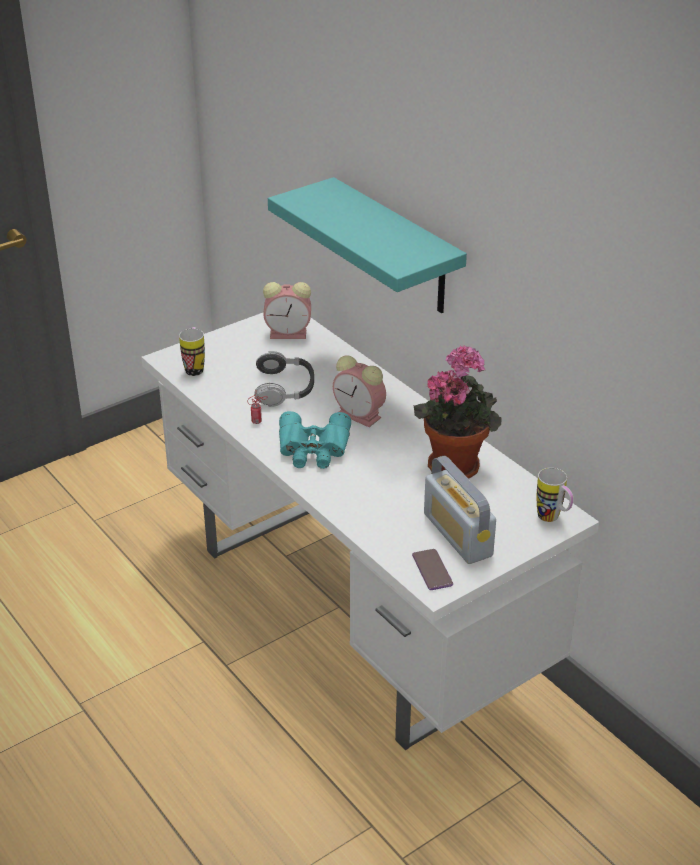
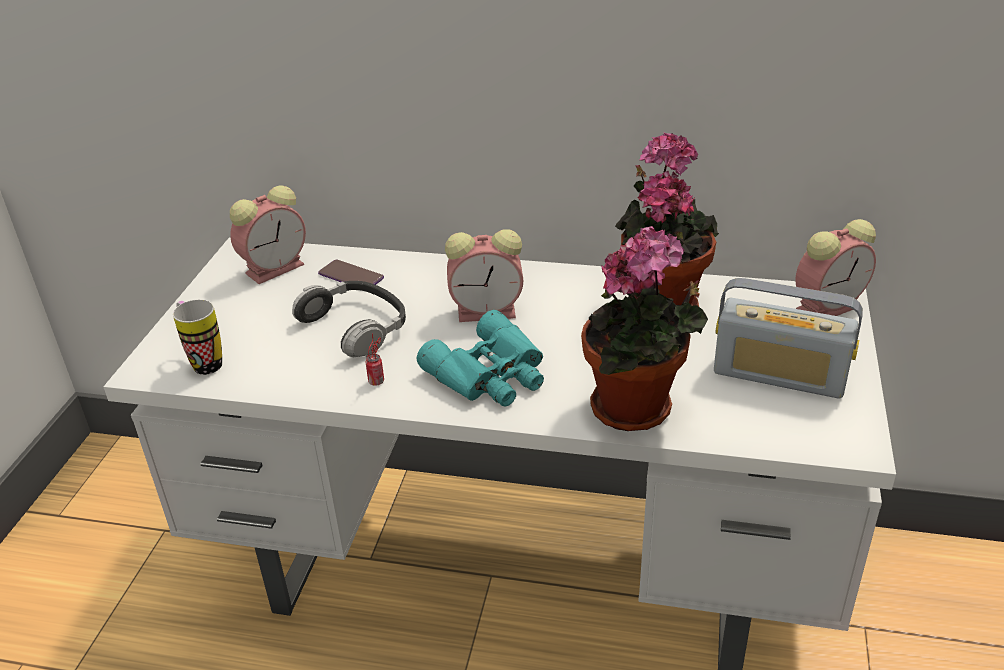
camera: 40 degrees left, 0 degrees up
turquoise shelf [268,177,467,313] -> none
phone [412,549,453,590] -> phone moved to [318,260,384,285]
mug [537,468,573,522] -> alarm clock [795,219,876,316]
none -> potted plant [581,226,708,431]

